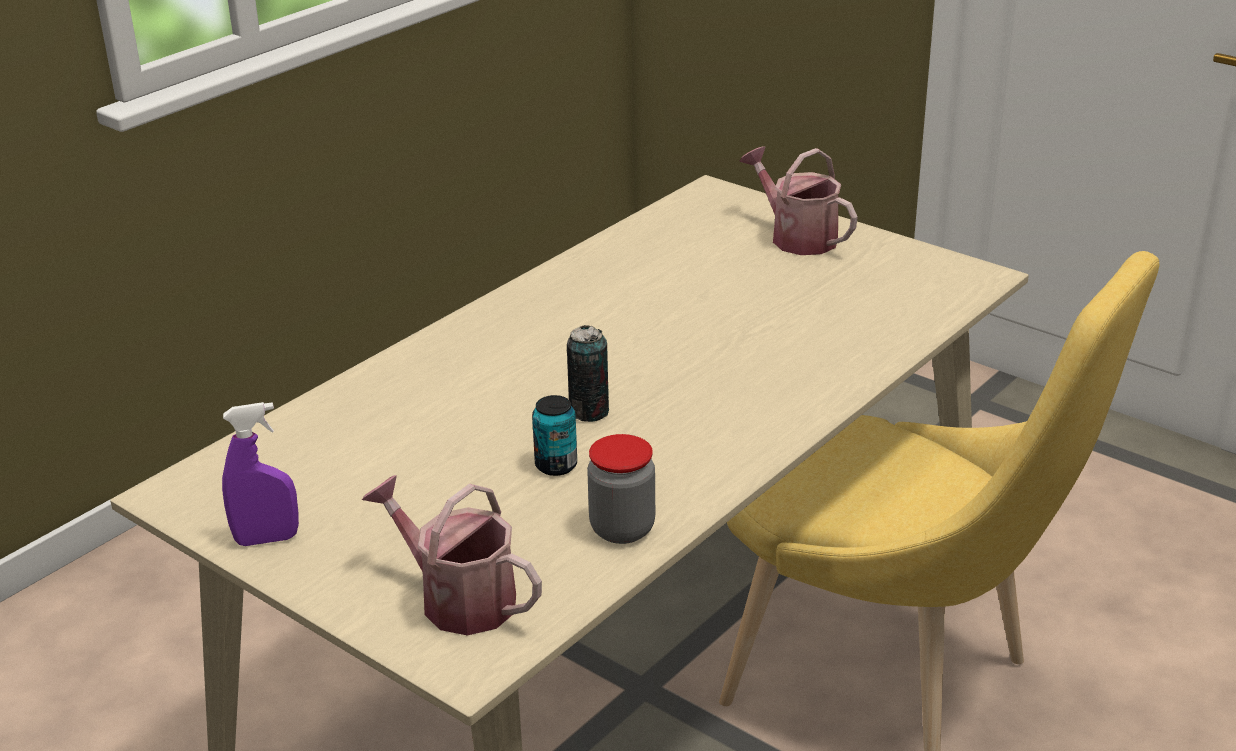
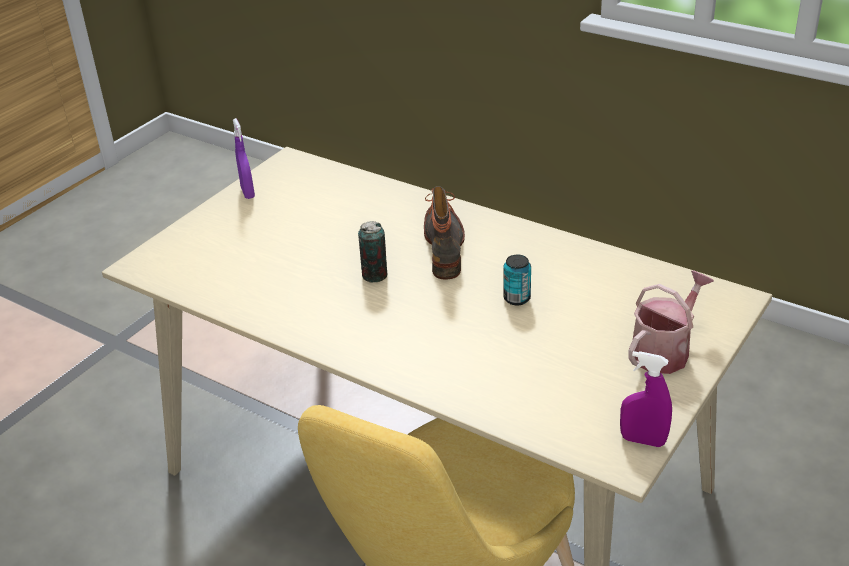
camera: 85 degrees right, 5 degrees up
watering can [362,475,542,635] -> none
can [532,395,577,476] -> can moved to [503,255,531,305]
jar [587,434,655,544] -> none
none -> boot [424,186,465,279]
none -> purple spray bottle [620,351,672,447]

